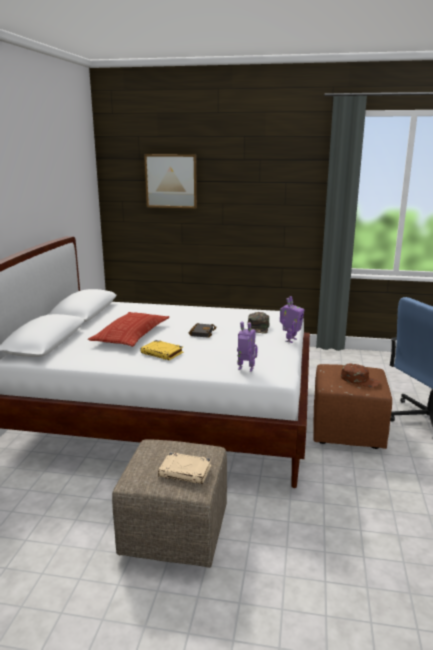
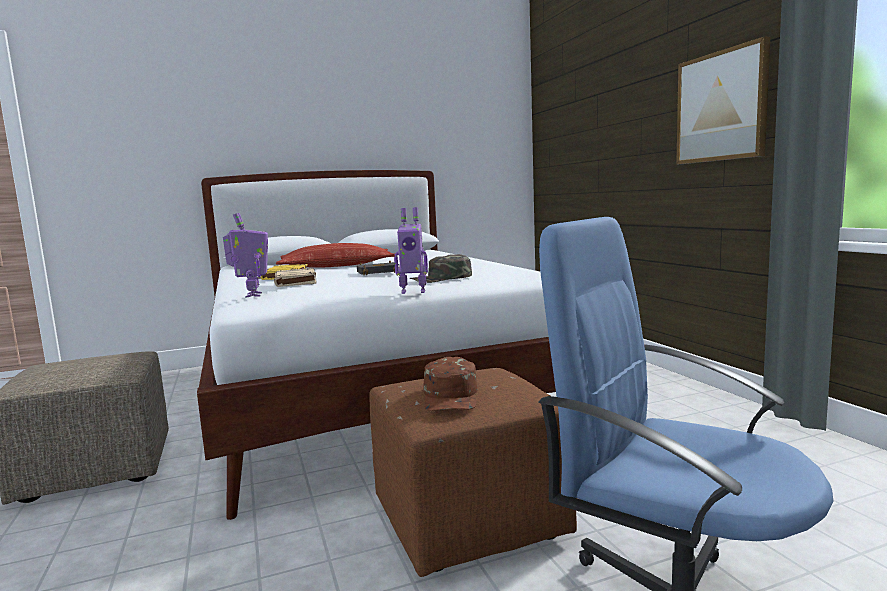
camera: 60 degrees right, 10 degrees down
picture [144,154,197,208] -> picture moved to [676,36,770,164]
beige book [158,452,211,484] -> beige book moved to [274,268,316,287]

